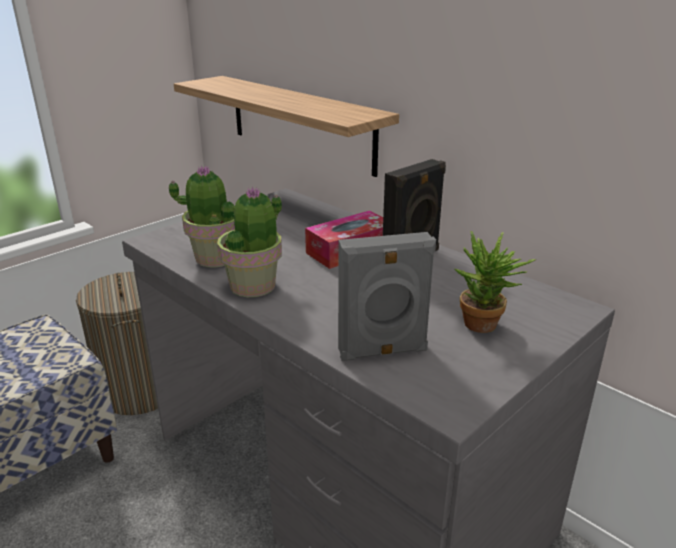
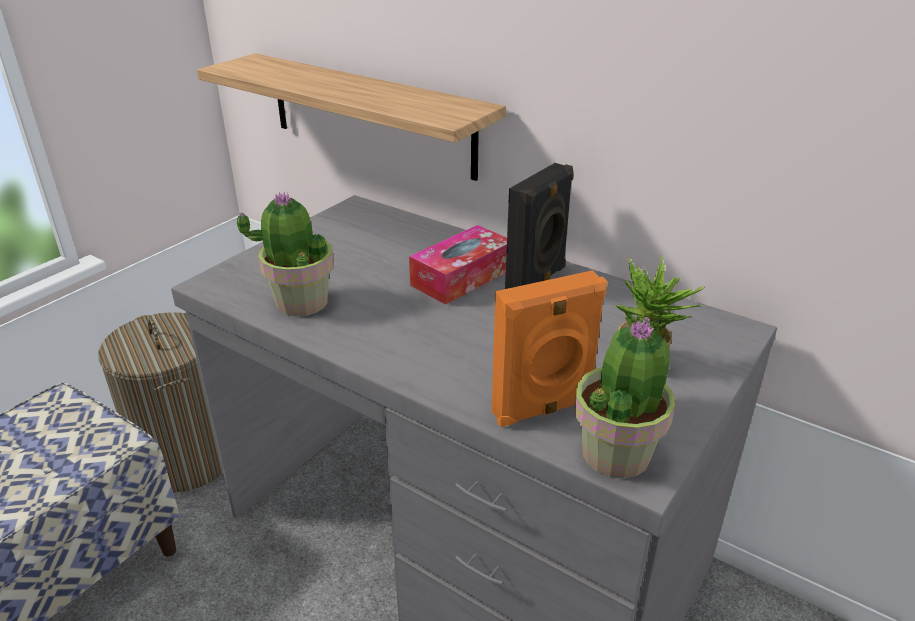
camera: 10 degrees left, 5 degrees up
potted plant [217,186,282,297] -> potted plant moved to [575,316,675,479]
grey speaker [338,232,436,361] -> orange speaker [492,271,607,427]

